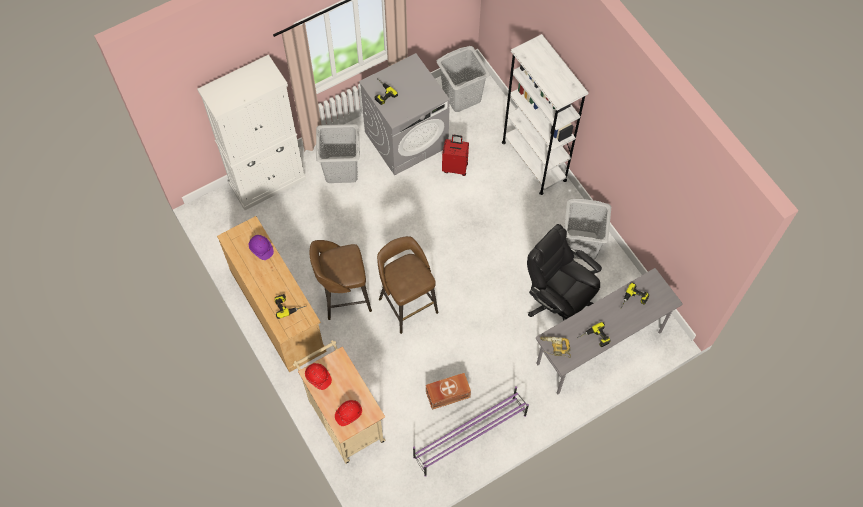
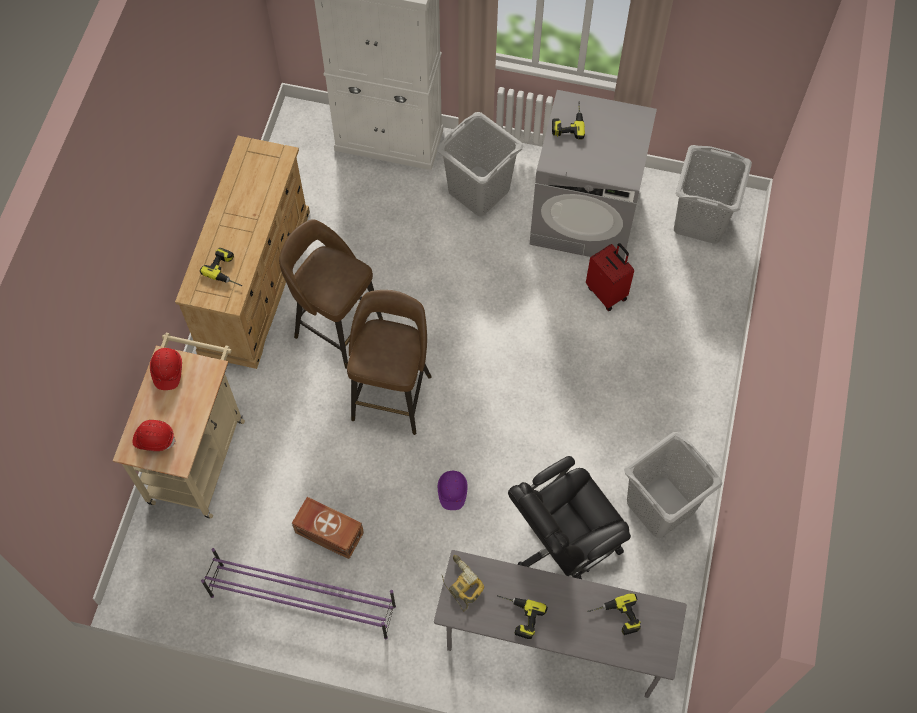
camera: 45 degrees right, 0 degrees up
purple hard hat [249,235,274,260] -> purple hard hat moved to [438,471,468,510]
white bookcase [502,34,589,195] -> none
black office chair [527,224,602,321] -> black office chair turned 120 degrees counterclockwise [508,456,631,579]

